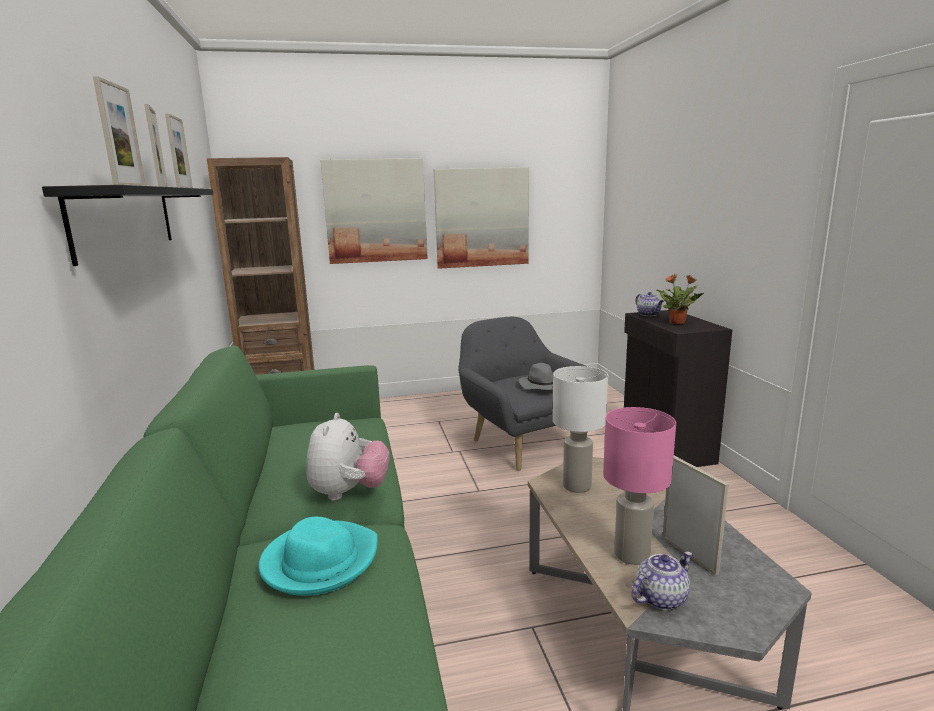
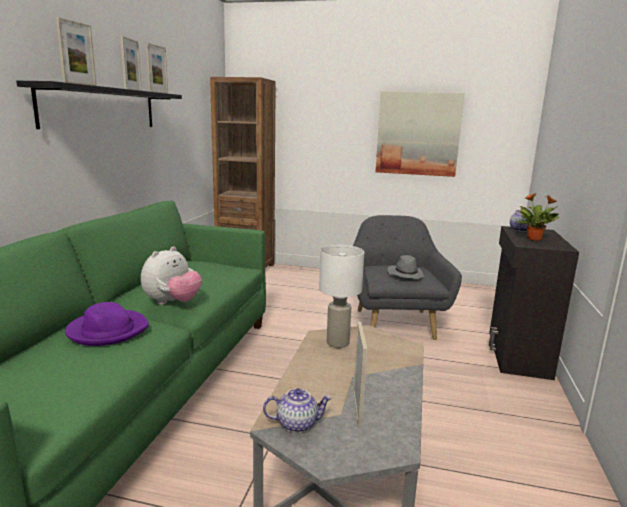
camera: 25 degrees right, 0 degrees up
turquoise hat [258,517,378,596] -> purple hat [65,302,149,346]
picture [320,158,428,264] -> none
pink table lamp [603,407,676,565] -> none

